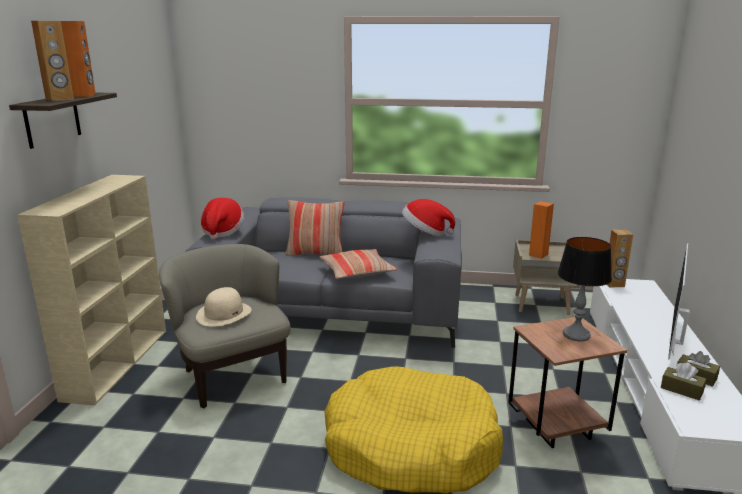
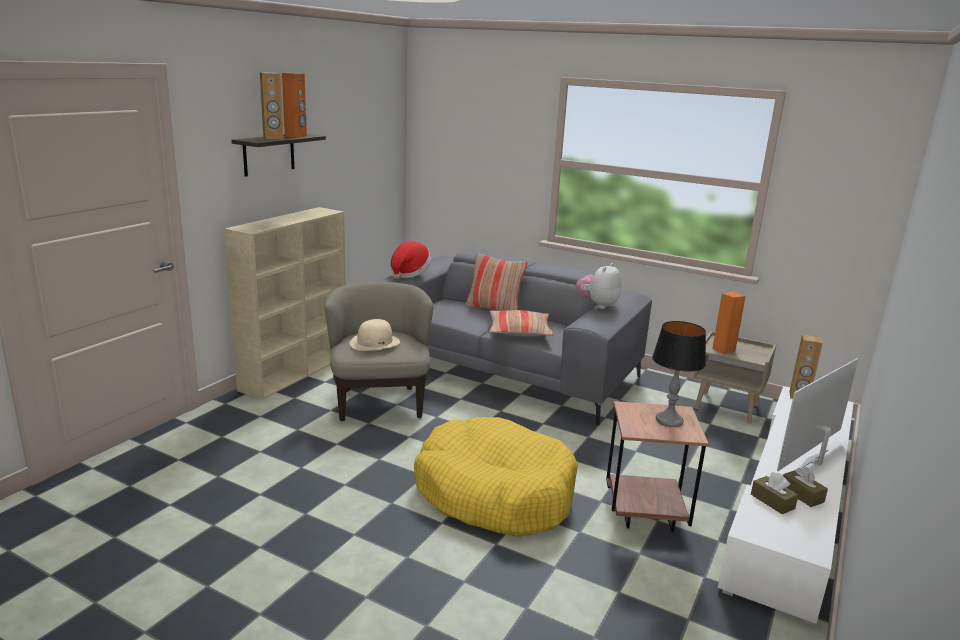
camera: 20 degrees right, 0 degrees up
hat [402,199,455,236] -> plush toy [576,263,621,309]

